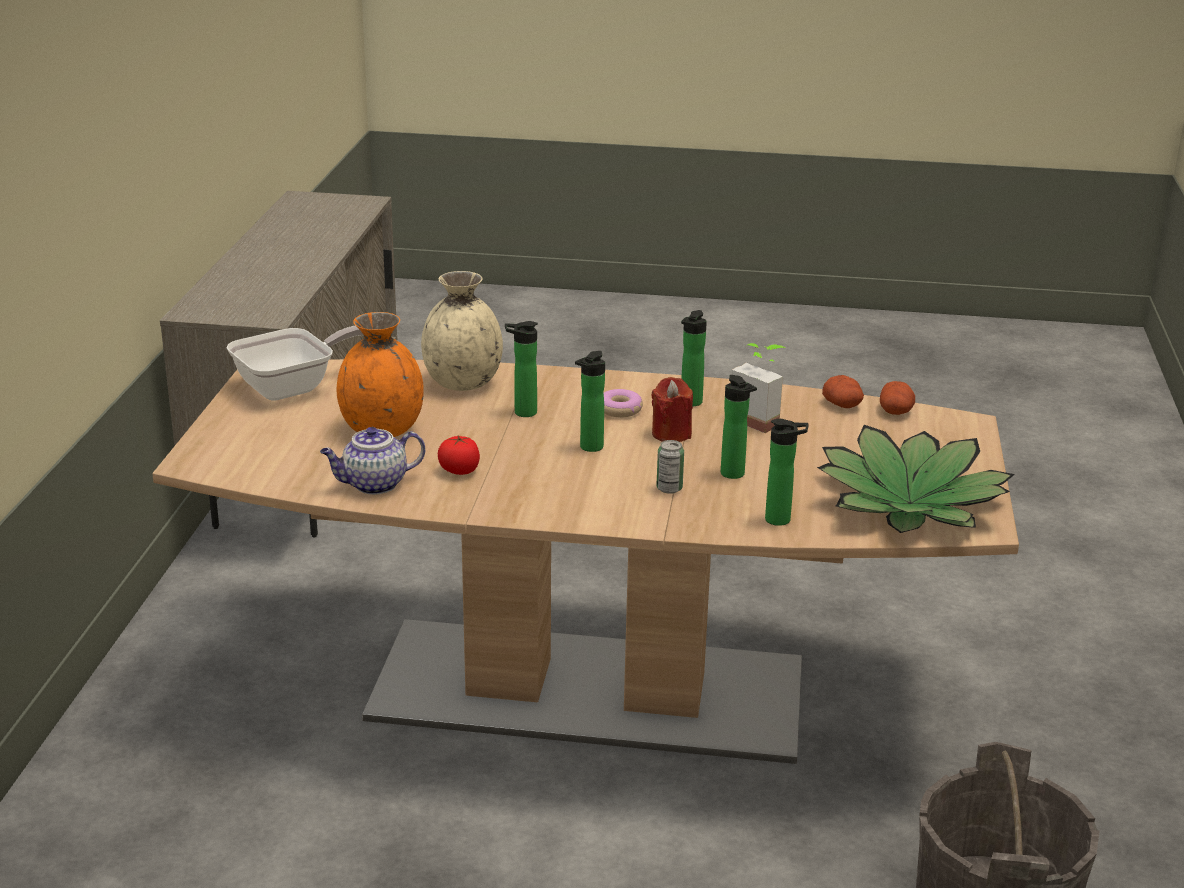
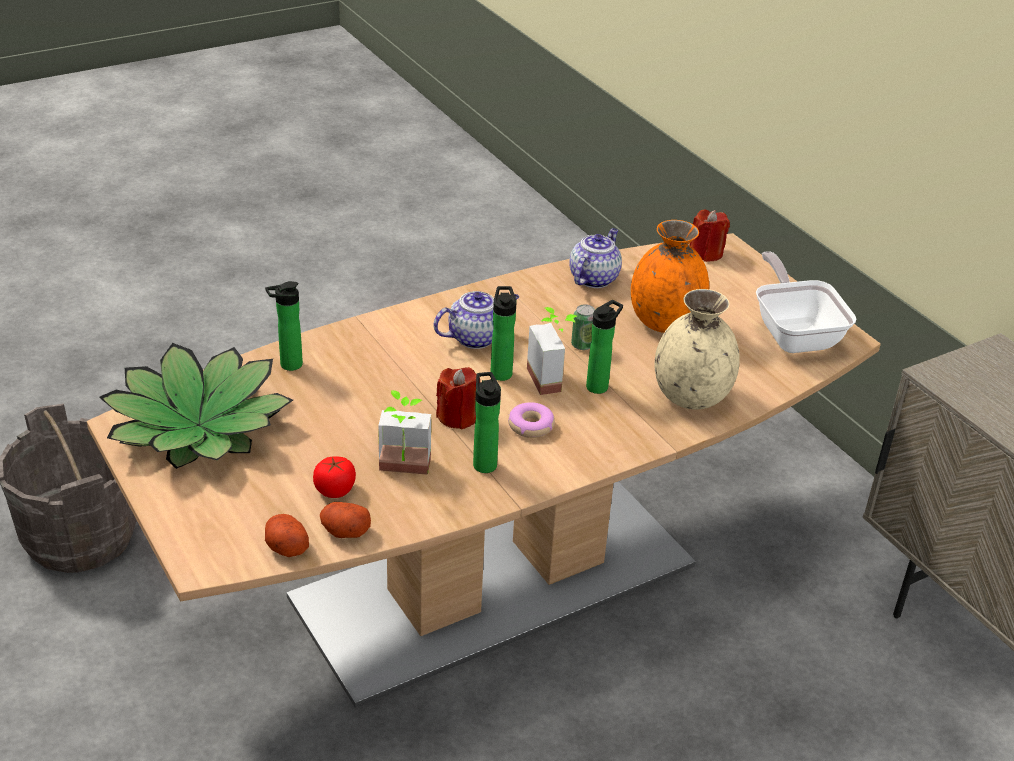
camera: 140 degrees right, 10 degrees up
frying pan [227,325,363,401] -> frying pan turned 150 degrees clockwise [756,251,856,353]
tomato [438,436,480,475] -> tomato moved to [313,456,356,498]
can [656,440,684,494] -> can moved to [571,304,595,350]
bottle [721,375,757,479] -> none
none -> teapot [433,291,519,349]
none -> potted plant [527,307,577,395]
none -> red candle [689,210,730,262]

